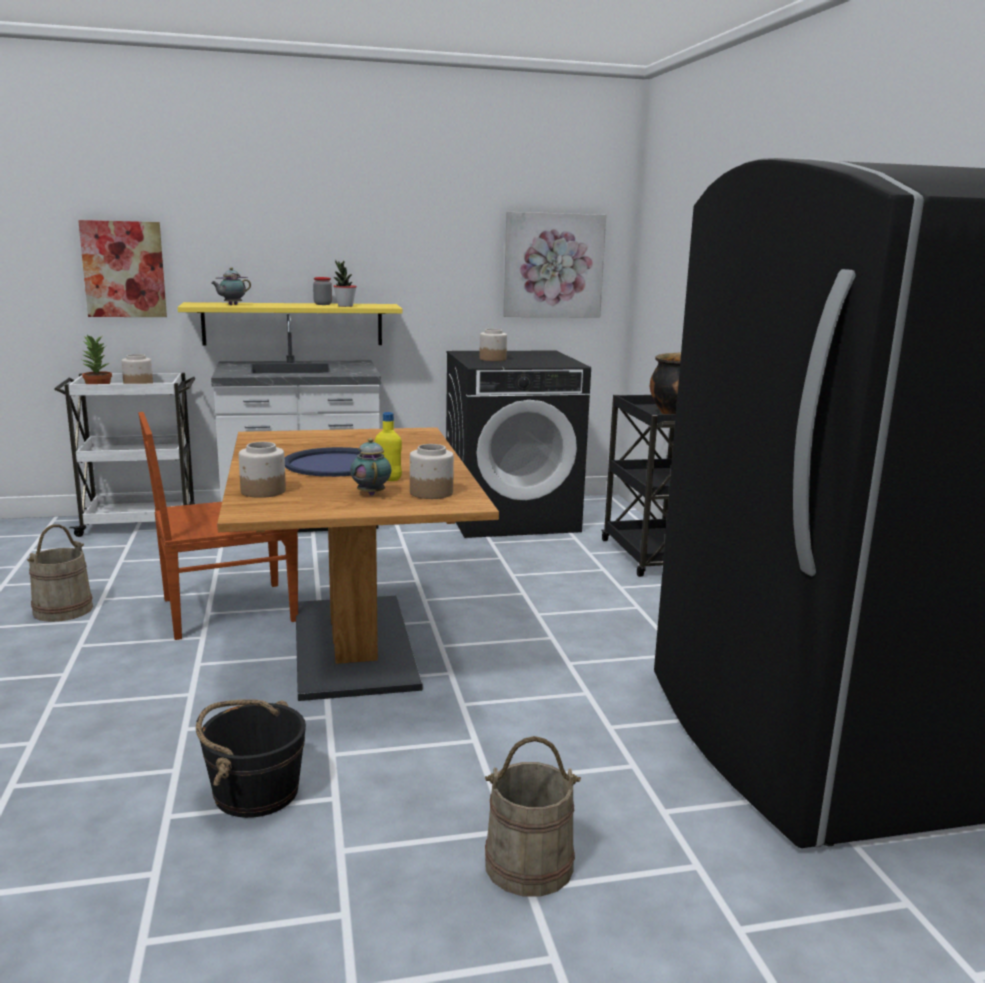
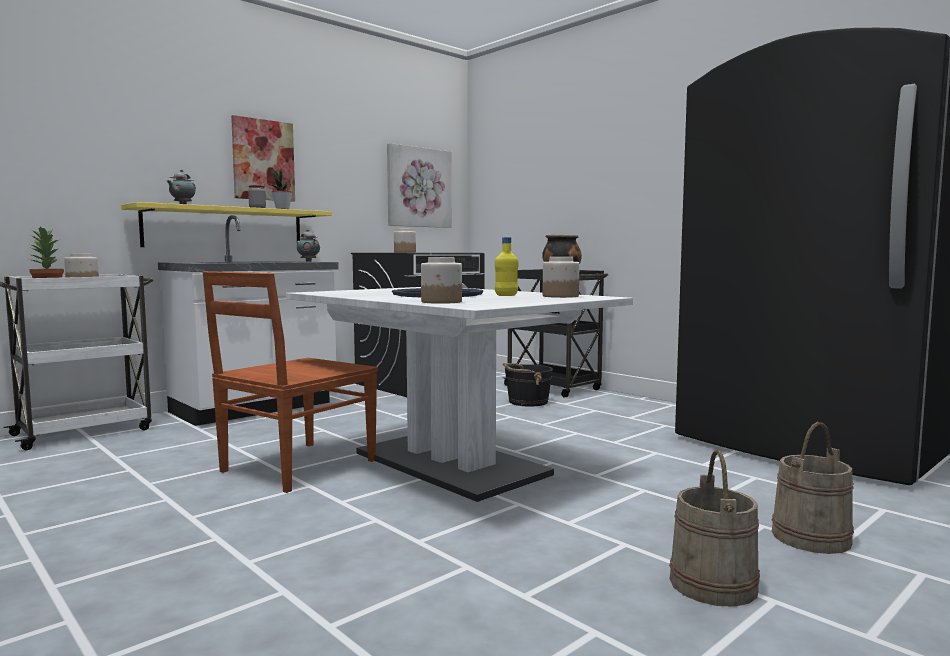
camera: 30 degrees left, 10 degrees down
beige bucket [27,524,93,622] -> beige bucket moved to [669,450,760,607]
picture [78,220,167,317] -> picture moved to [231,115,295,202]
black bucket [196,699,306,818] -> black bucket moved to [503,363,553,407]
brown dining table [217,427,499,701] -> white dining table [286,287,633,502]
teapot [350,438,391,496] -> teapot moved to [297,229,320,262]

